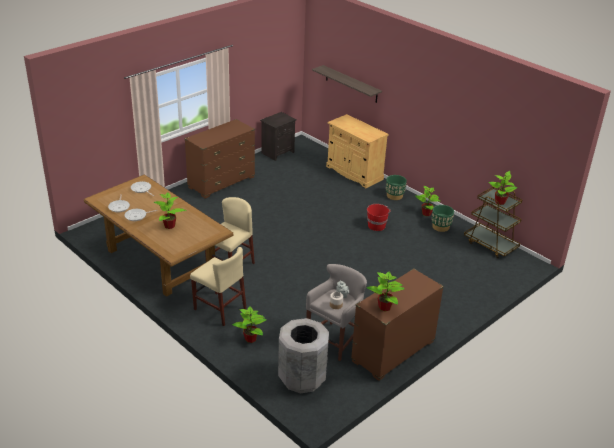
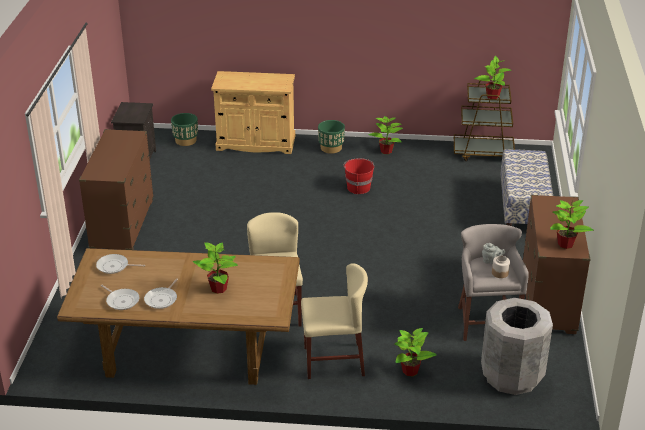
camera: 40 degrees left, 0 degrees up
shelf [312,65,382,103] -> none
green planter [432,205,454,232] -> green planter moved to [171,113,198,146]
none -> bench [500,149,553,226]

